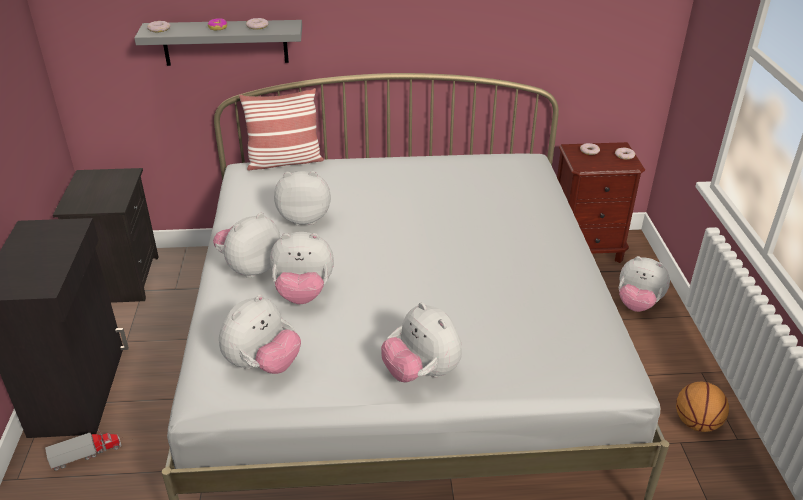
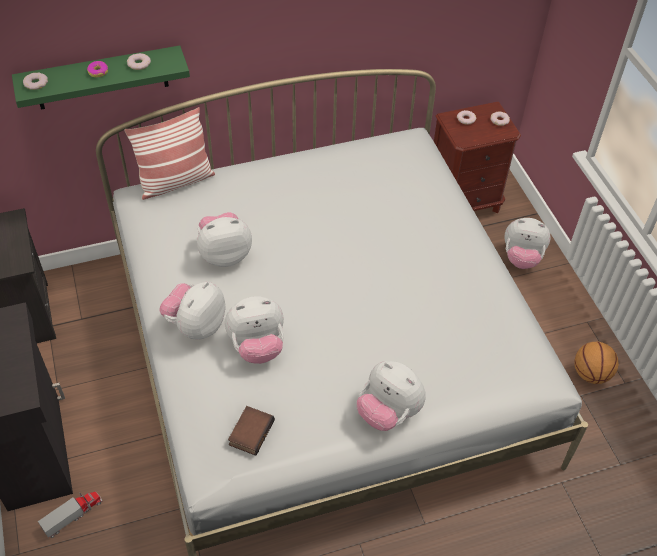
camera: 15 degrees left, 15 degrees up
grey shelf [134,20,302,66] -> green shelf [12,46,190,109]
plush toy [219,294,301,374] -> book [228,406,275,456]

